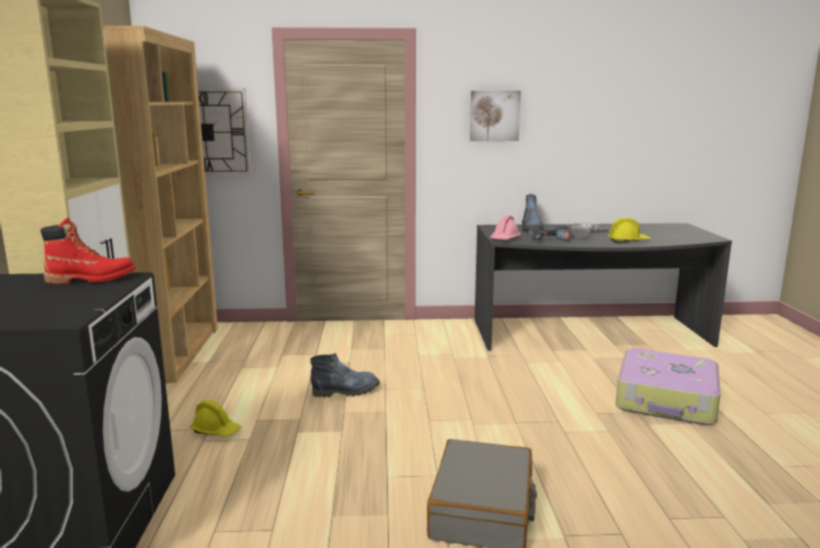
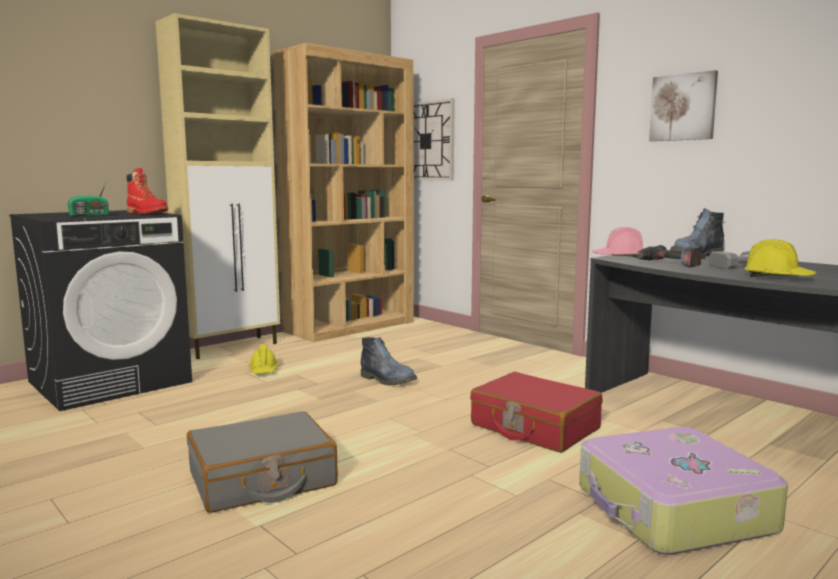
camera: 50 degrees right, 5 degrees down
none -> radio [68,181,109,216]
none -> red suitcase [470,372,602,453]

